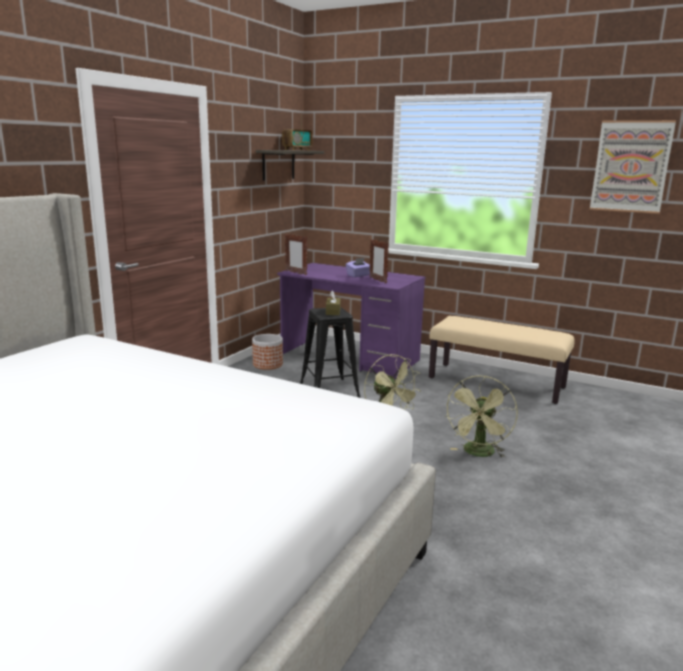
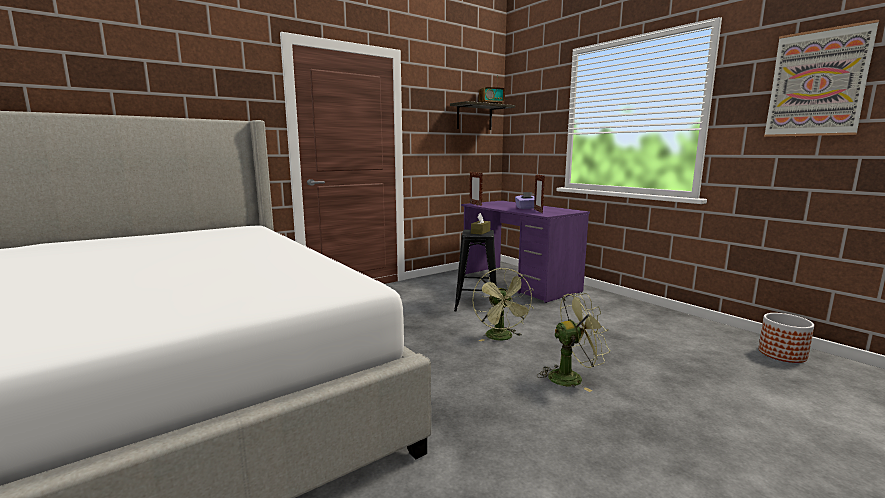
camera: 25 degrees right, 5 degrees down
planter [252,334,283,370] -> planter moved to [758,313,814,363]
beige bench [429,316,575,404] -> none
green fan [445,376,518,458] -> green fan turned 150 degrees counterclockwise [537,293,610,392]

